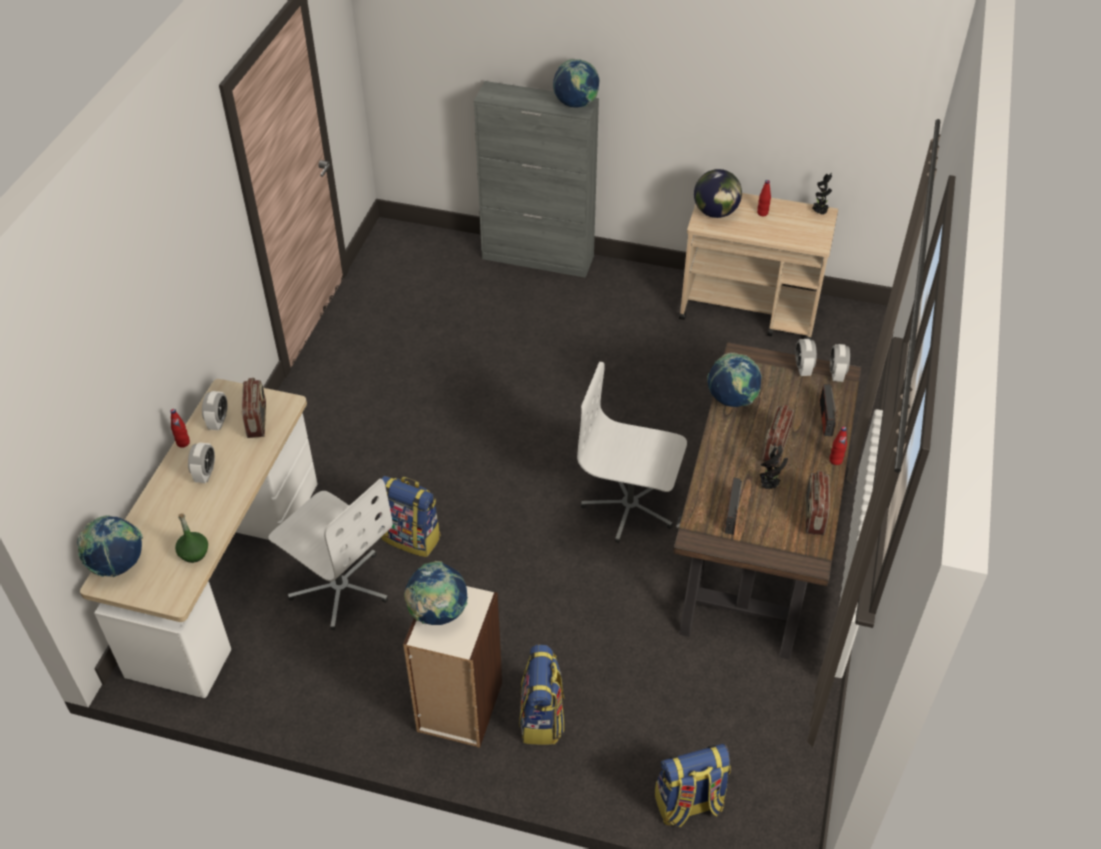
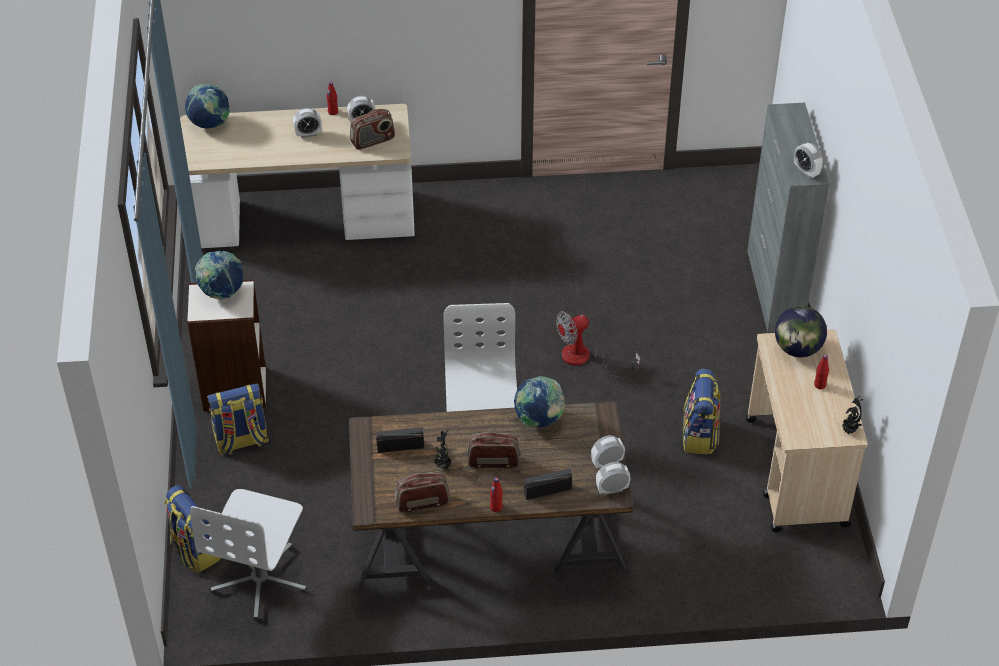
camera: 70 degrees right, 0 degrees up
green bottle [175,513,208,563] -> none
white office chair [268,478,393,630] -> white office chair moved to [190,489,307,621]
backpack [379,476,441,557] -> backpack moved to [683,369,721,454]
globe [553,59,600,108] -> alarm clock [794,143,823,178]
none -> fan [556,311,640,378]

